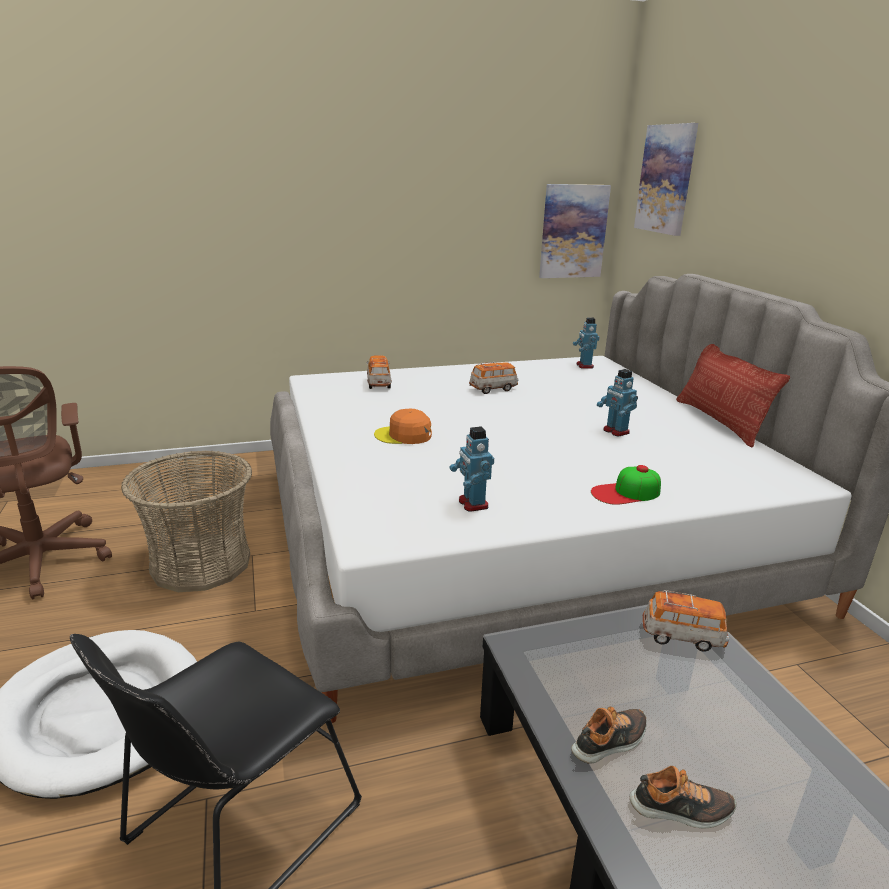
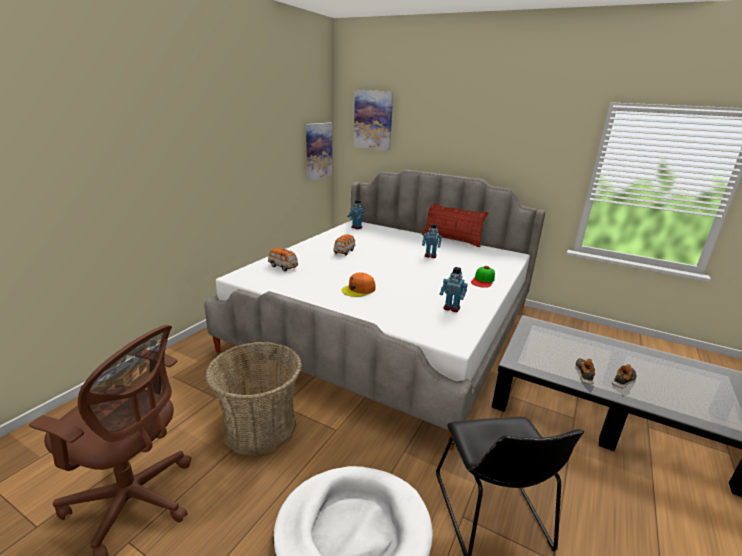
camera: 45 degrees left, 0 degrees up
toy car [643,590,729,652] -> none

